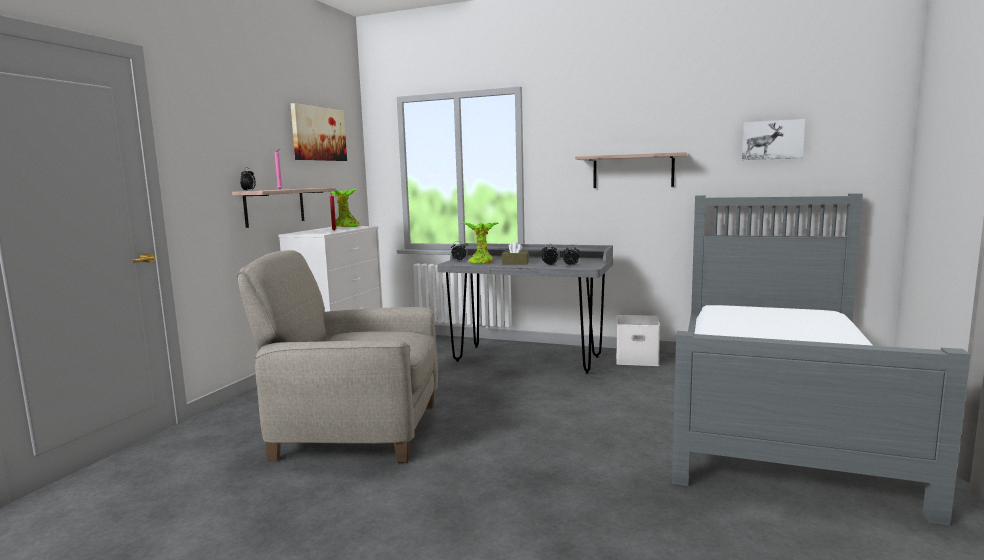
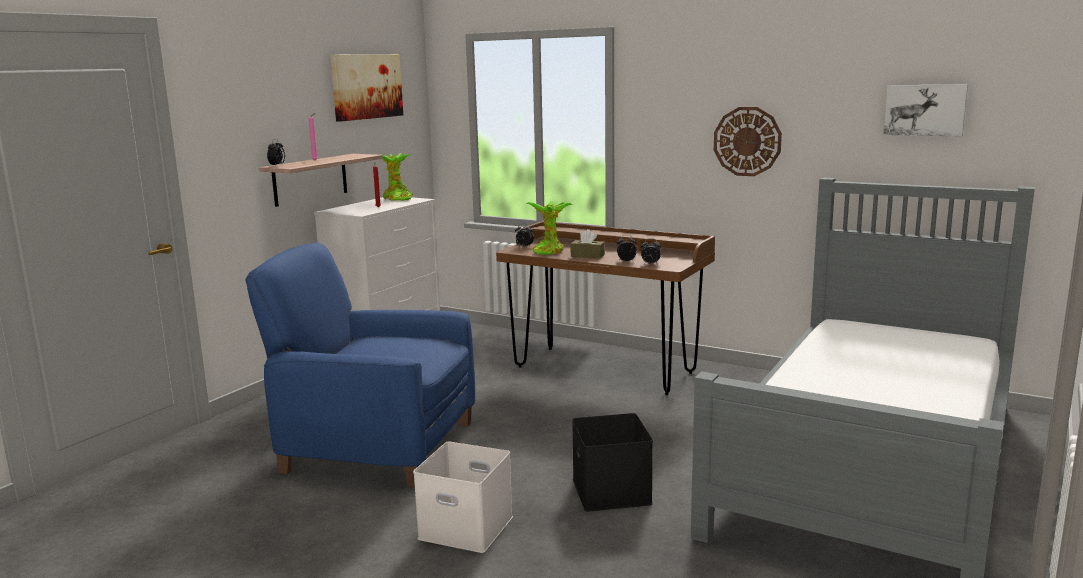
camera: 10 degrees right, 5 degrees up
beige armchair [237,250,438,463] -> blue armchair [246,243,475,488]
grey desk [437,243,613,374] -> brown desk [496,222,715,395]
shelf [575,152,688,188] -> wall clock [714,107,782,176]
white storage box [616,315,660,366] -> white storage box moved to [413,442,513,553]
none -> black storage box [572,413,653,512]

